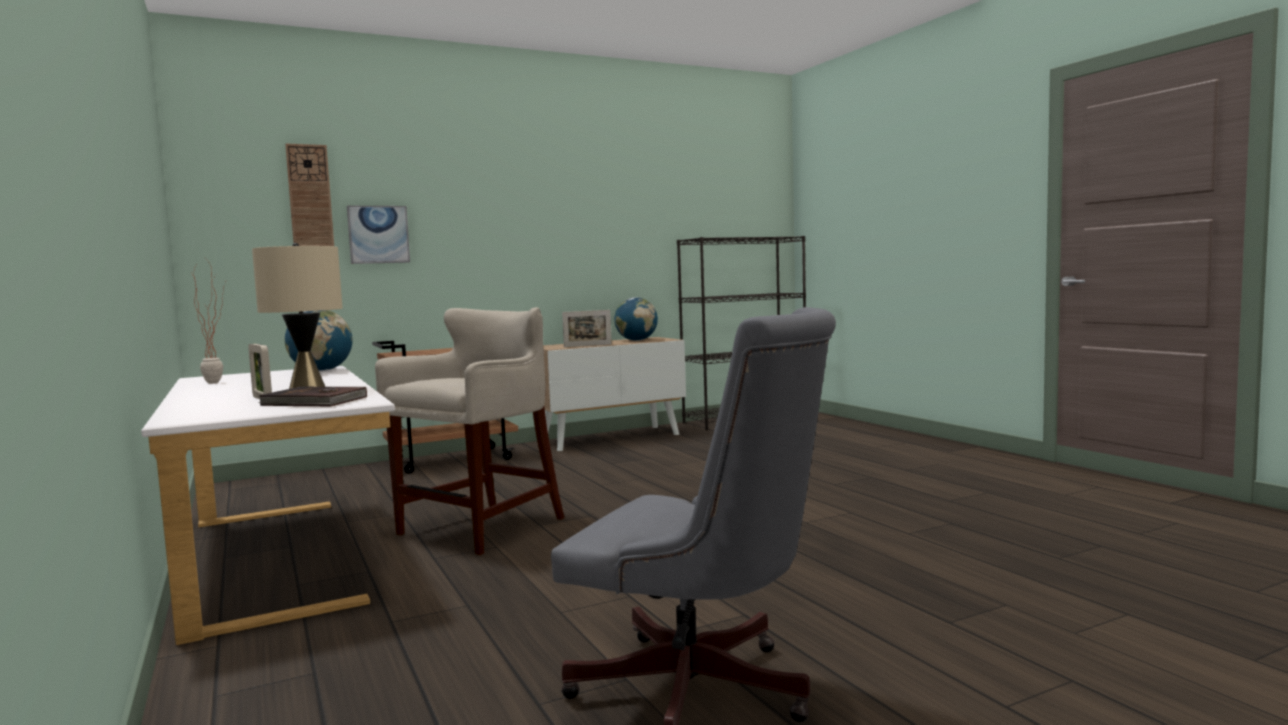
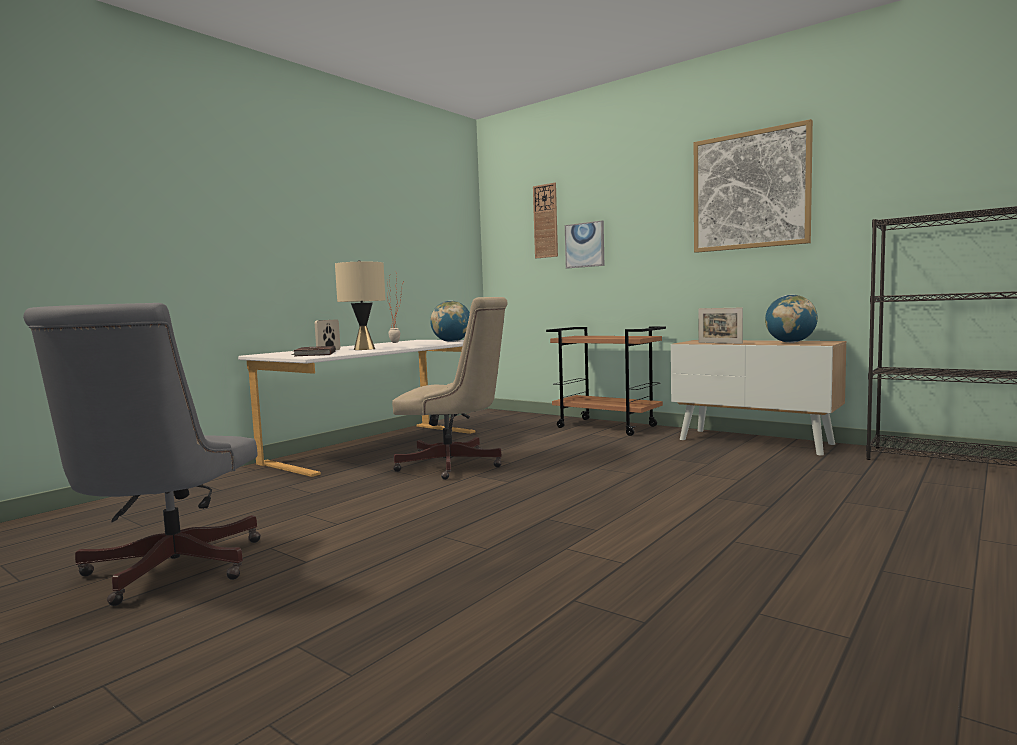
camera: 65 degrees right, 0 degrees up
beige stool [375,307,565,556] -> beige office chair [392,297,508,480]
none -> picture [694,119,813,253]

